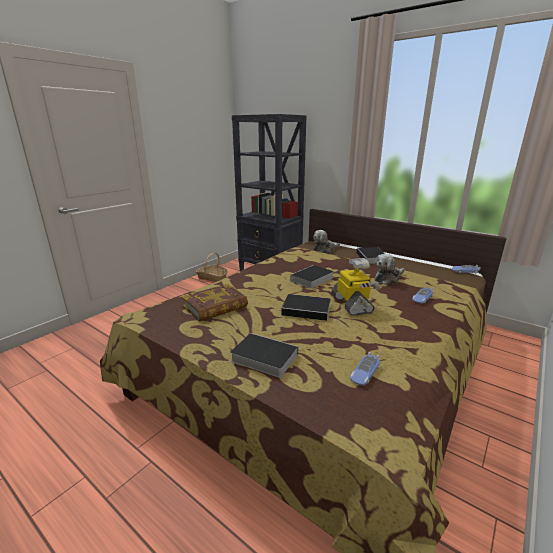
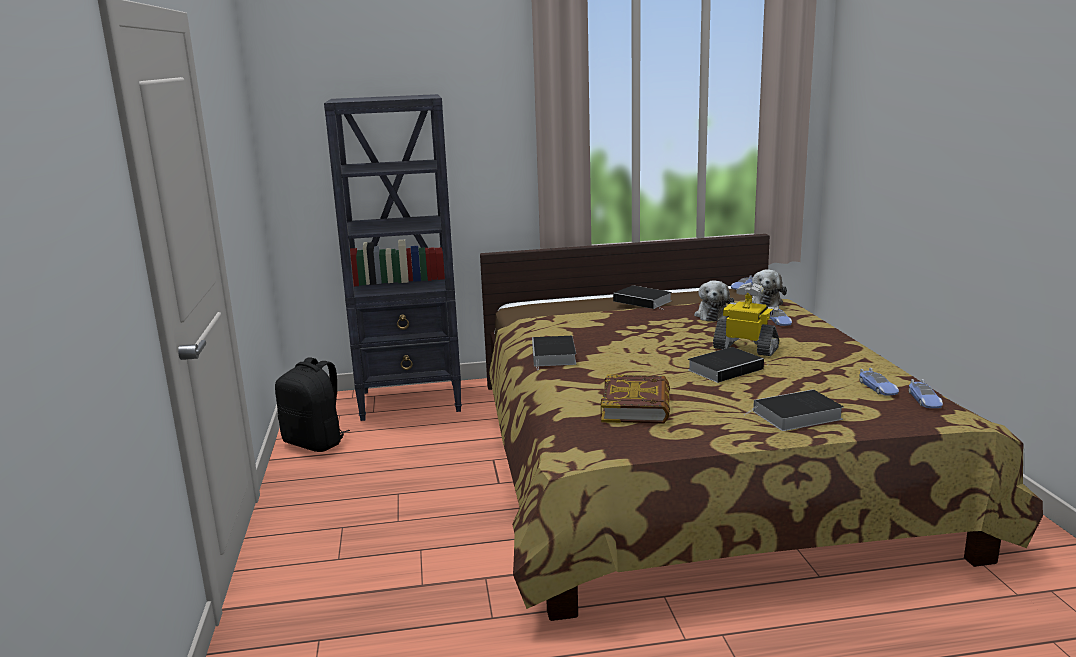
camera: 45 degrees left, 5 degrees down
basket [195,252,228,282] -> black backpack [275,357,350,452]
book [287,265,334,289] -> book moved to [532,336,576,370]
plush toy [313,230,340,253] -> plush toy moved to [752,269,787,308]
none -> toy car [909,379,943,408]

